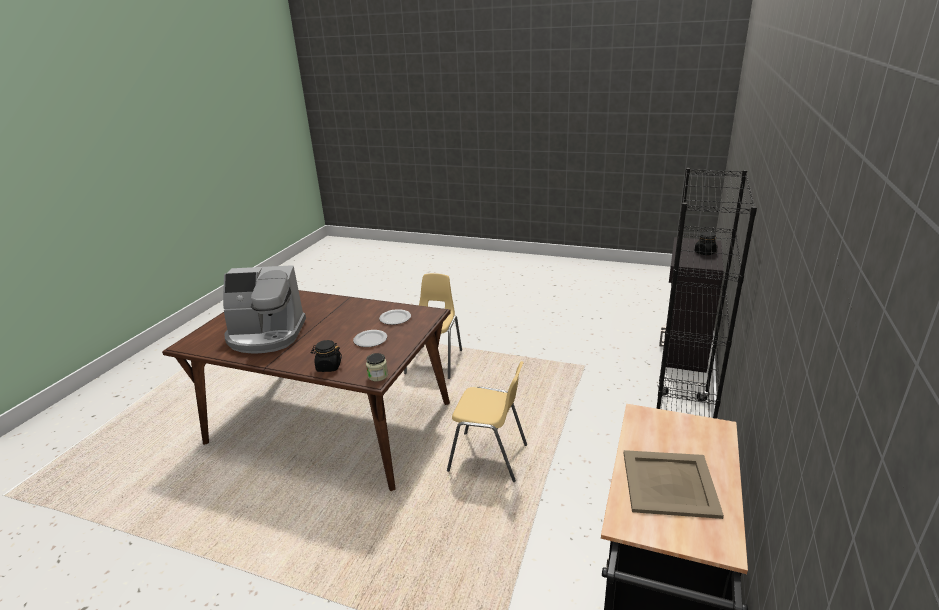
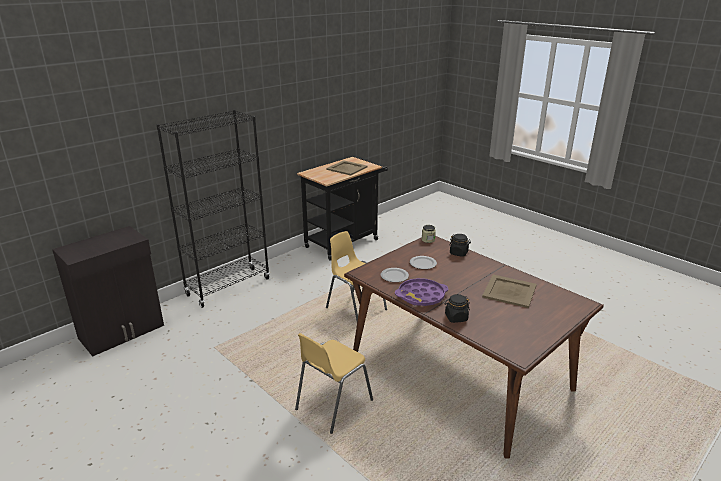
camera: 155 degrees left, 0 degrees up
coffee machine [223,265,306,354] -> beige tray [482,275,537,308]
black jar [694,232,718,256] -> black jar moved to [445,294,470,323]
none -> purple tray [395,278,448,306]

